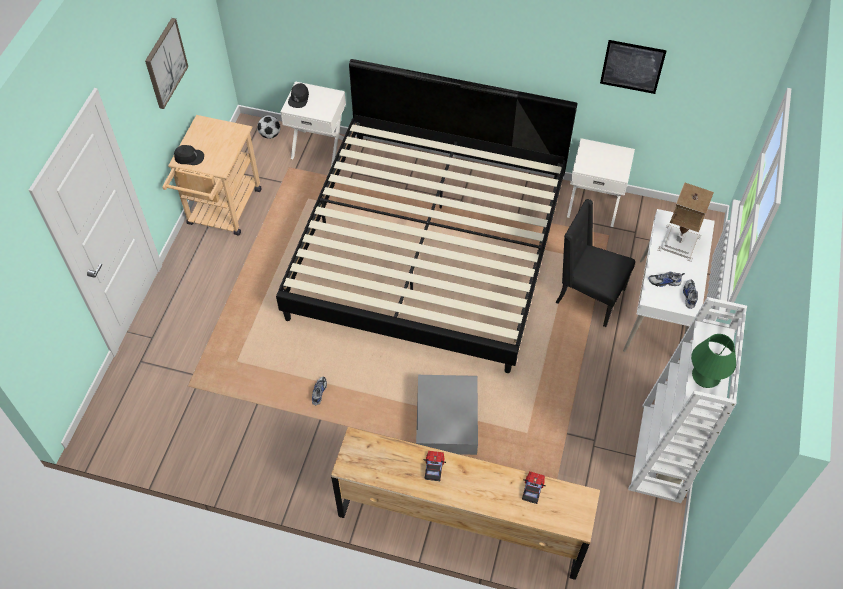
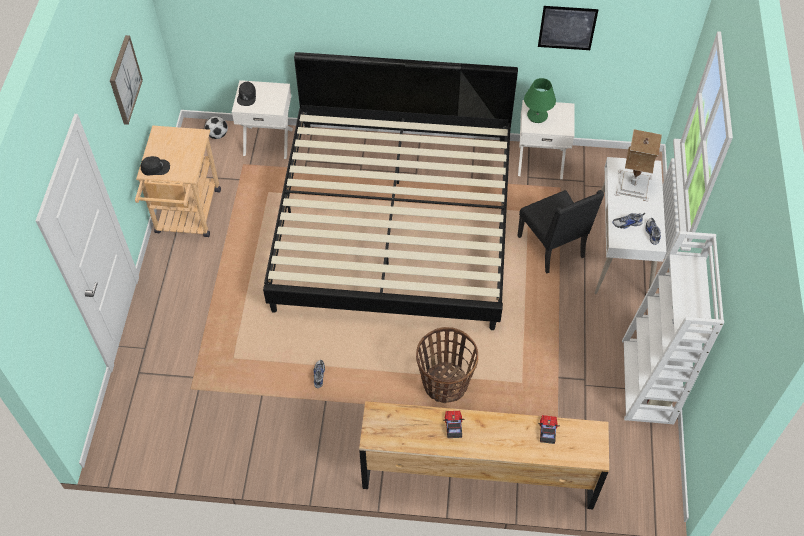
camera: 10 degrees left, 0 degrees up
grey storage box [416,375,478,455] -> basket [416,327,478,403]
black chair [556,199,635,327] -> black chair turned 135 degrees counterclockwise [518,190,604,274]
green table lamp [691,334,736,388] -> green table lamp moved to [524,78,556,123]

